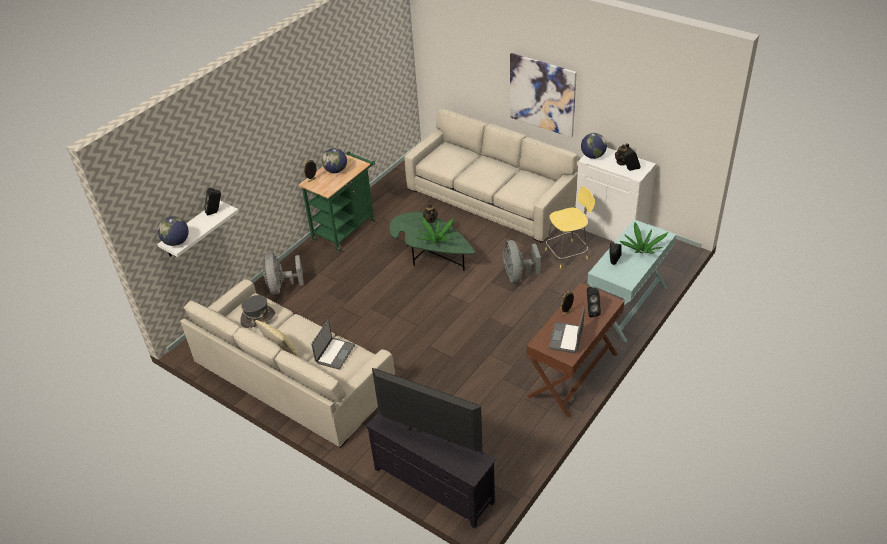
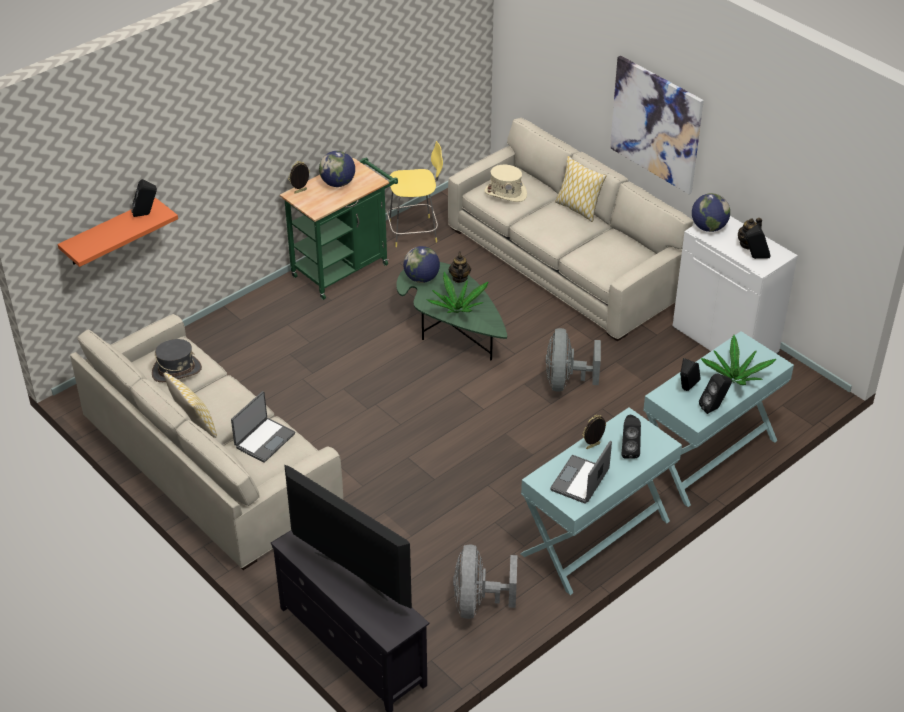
camera: 10 degrees right, 0 degrees up
white shelf [157,201,239,257] -> orange shelf [58,198,178,267]
globe [158,216,189,246] -> globe moved to [403,246,440,283]
grey fan [263,252,304,295] -> grey fan moved to [453,544,517,619]
brown console table [527,283,624,418] -> turquoise console table [520,407,682,595]
yellow stool [545,186,595,268] -> yellow stool moved to [387,141,443,247]
none -> beige hat [484,165,527,202]
none -> pillow [555,156,607,222]
none -> black speaker [699,373,732,414]

